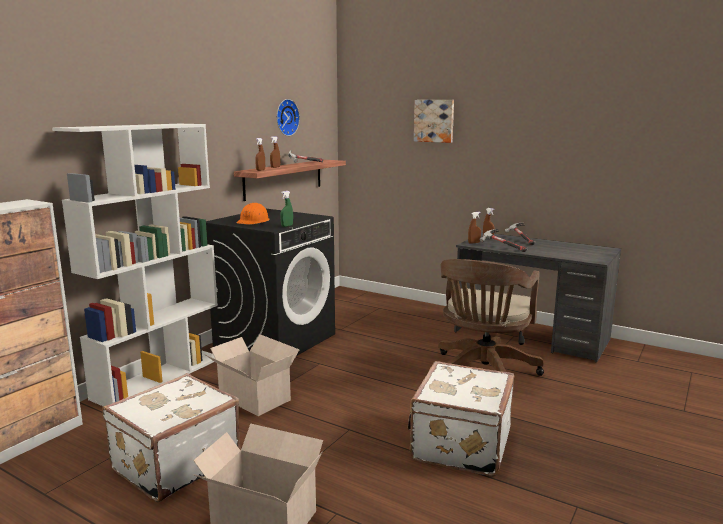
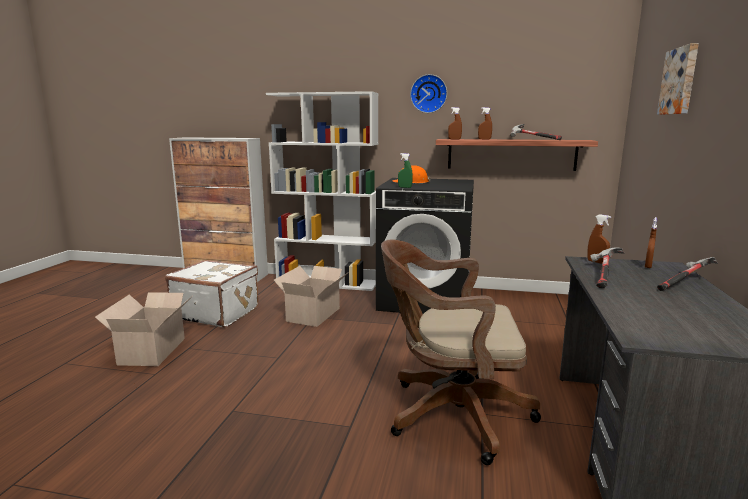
camera: 70 degrees right, 0 degrees up
wall clock [277,99,300,136] -> wall clock moved to [410,74,447,113]
white suitcase [408,361,514,476] -> none

